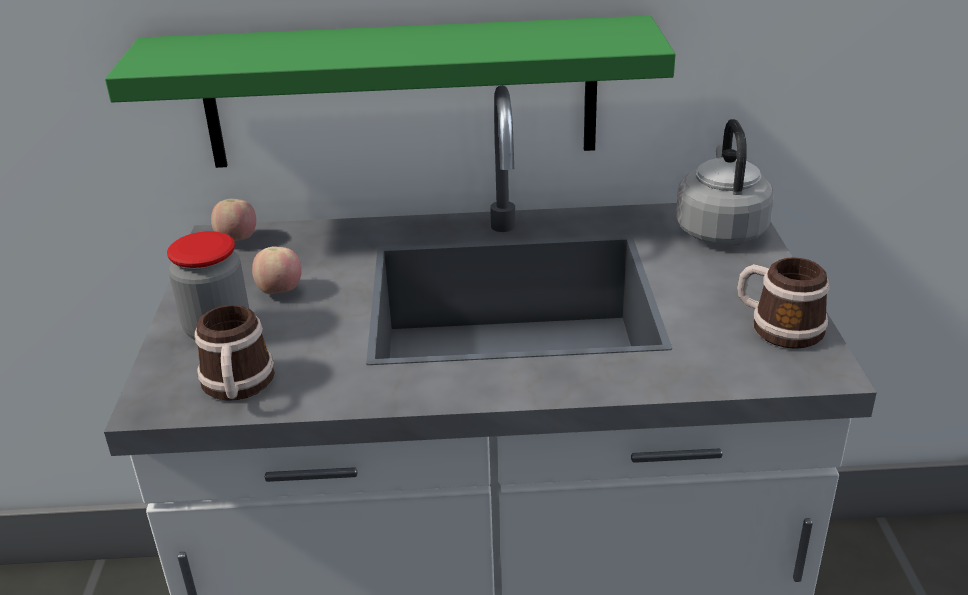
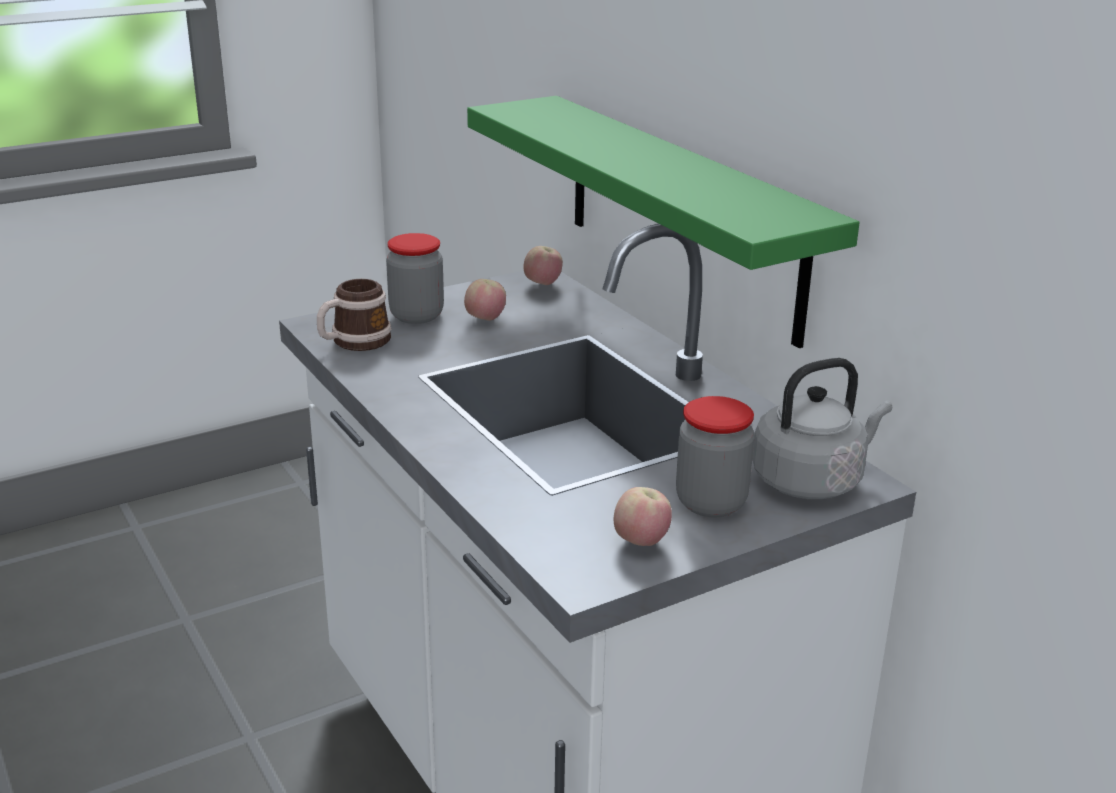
camera: 60 degrees right, 5 degrees down
mug [737,257,830,349] -> apple [614,487,672,546]
none -> jar [676,396,755,517]

